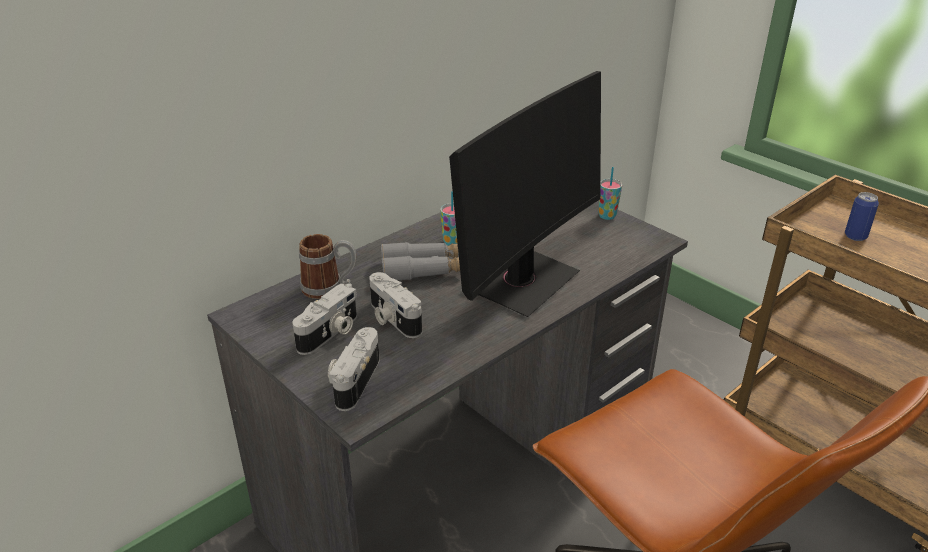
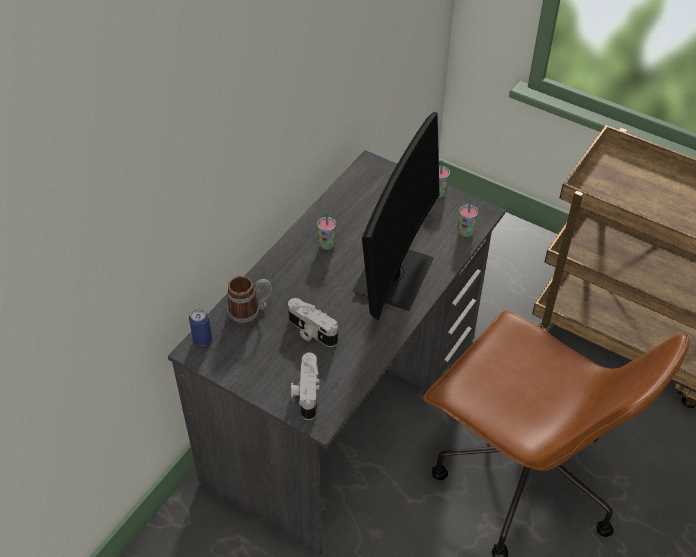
camera: 15 degrees left, 15 degrees up
camera [292,283,357,355] -> none
grey binoculars [381,242,460,280] -> none
can [845,192,879,241] -> can moved to [189,308,212,346]
none -> cup [458,199,478,237]

